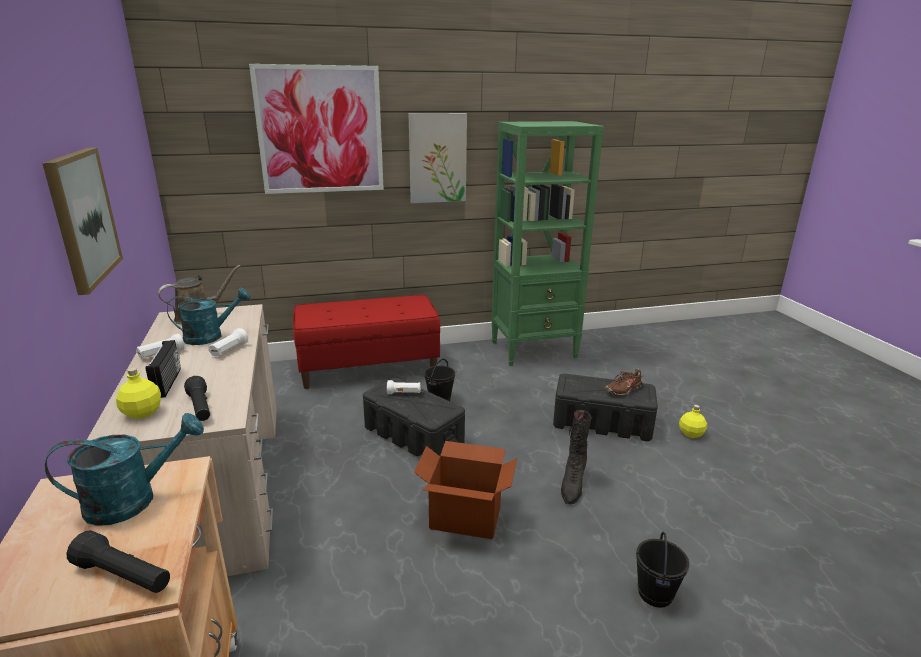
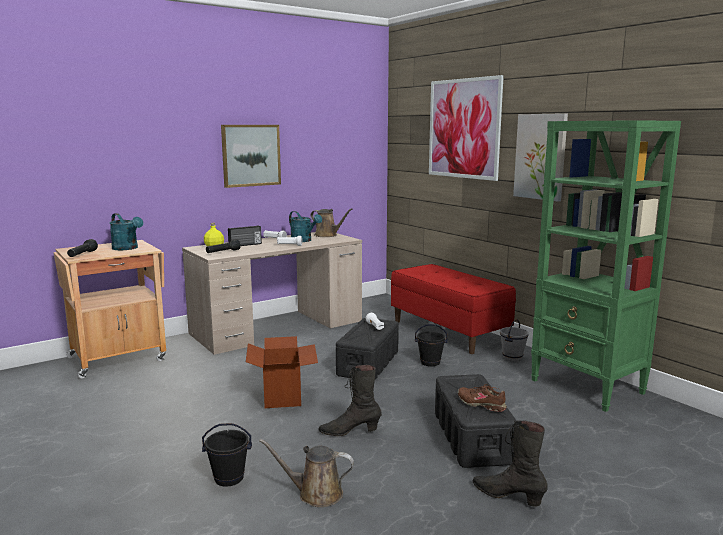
camera: 70 degrees right, 10 degrees down
yellow bottle [679,405,707,438] -> black boot [473,421,548,507]
none -> brown watering can [259,439,354,507]
none -> grey bucket [500,319,529,361]

